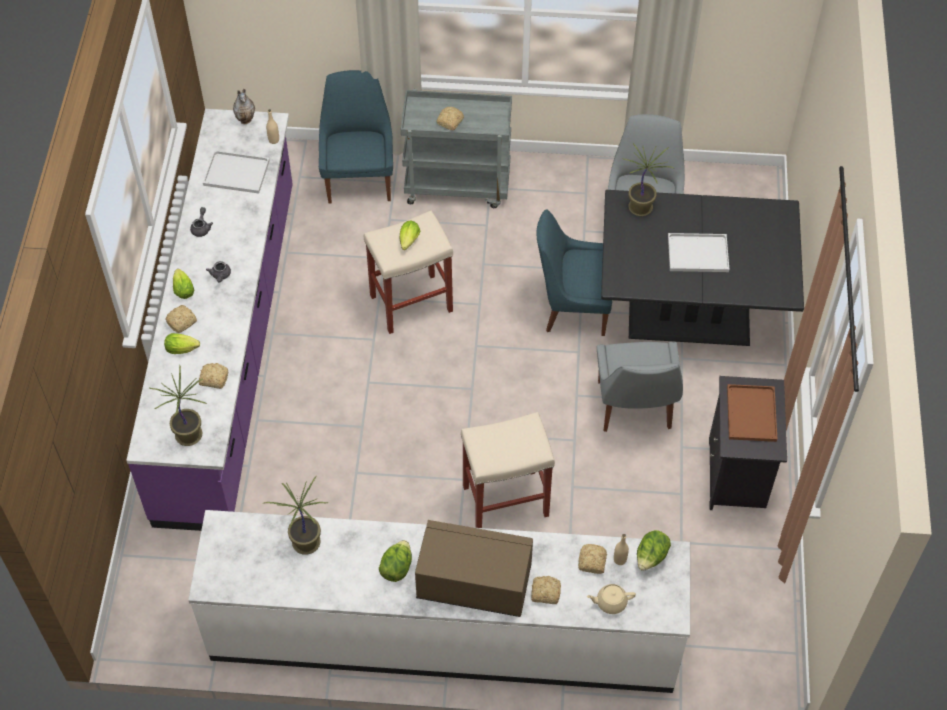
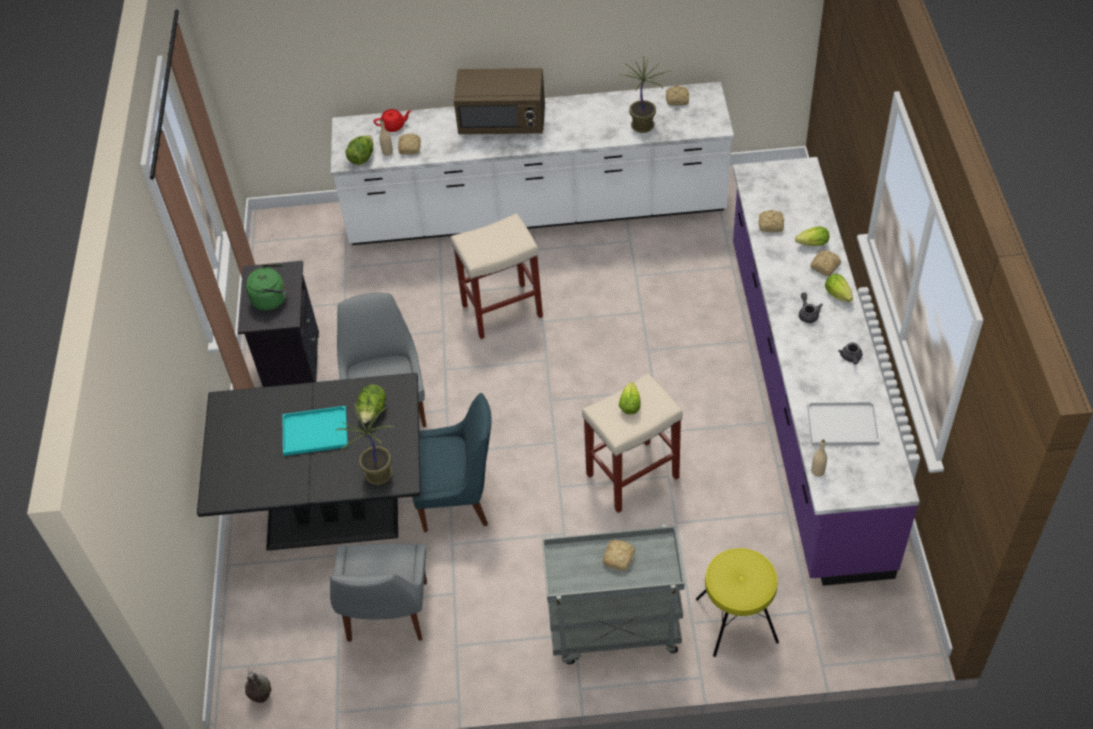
camera: 175 degrees right, 5 degrees down
potted plant [150,366,207,446] -> none
vase [233,89,255,124] -> vase moved to [245,668,272,703]
blue chair [319,70,393,203] -> yellow stool [696,548,779,657]
lettuce [379,540,412,582] -> lettuce moved to [356,385,386,423]
bread [531,576,561,604] -> bread moved to [666,86,689,106]
beige teapot [587,584,636,614] -> red teapot [374,109,411,132]
white tray [668,233,729,272] -> turquoise tray [282,406,348,456]
brown tray [727,384,777,442] -> green kettle [246,264,286,311]

